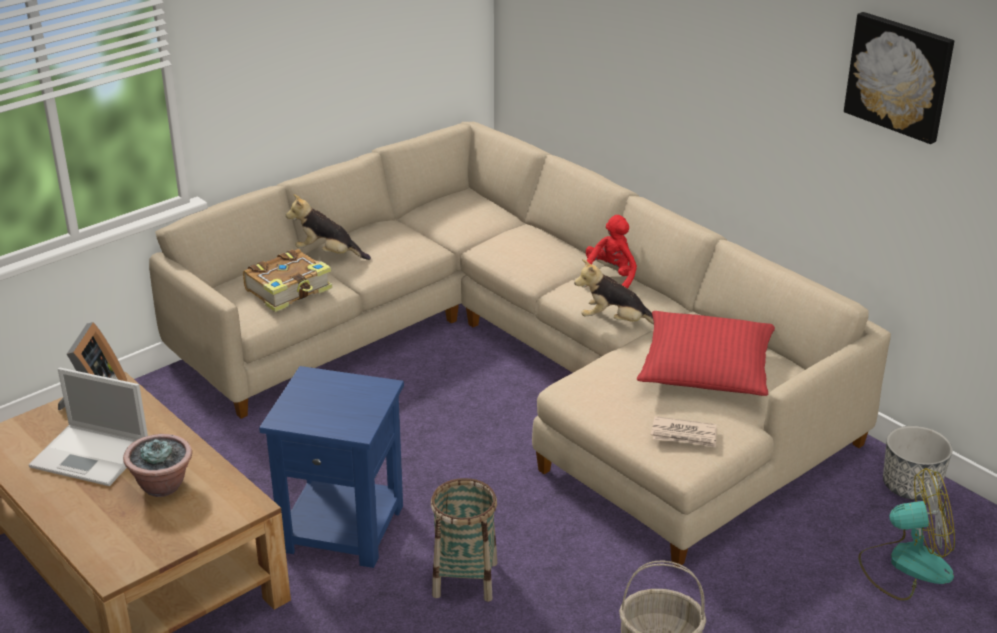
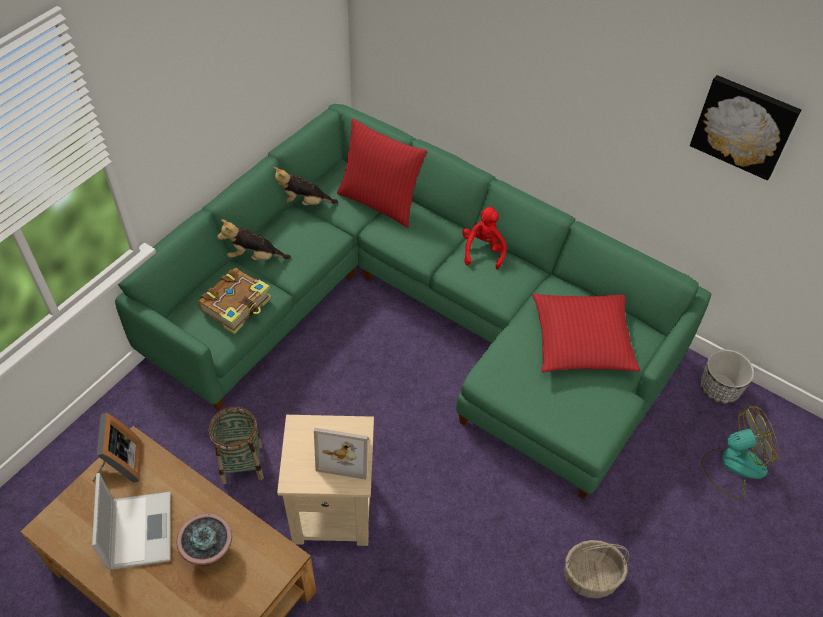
camera: 15 degrees left, 20 degrees up
laptop [29,368,148,486] -> laptop turned 105 degrees counterclockwise [92,473,171,570]
beige sofa [149,122,891,567] -> green sofa [115,104,711,499]
blue side table [259,366,404,568] -> beige side table [277,415,374,546]
basket [431,478,497,602] -> basket moved to [209,407,264,484]
plush toy [574,259,654,324] -> plush toy moved to [274,167,338,205]
newspaper [651,416,717,448] -> none
none -> picture frame [314,428,369,480]
none -> red pillow [337,119,428,228]

